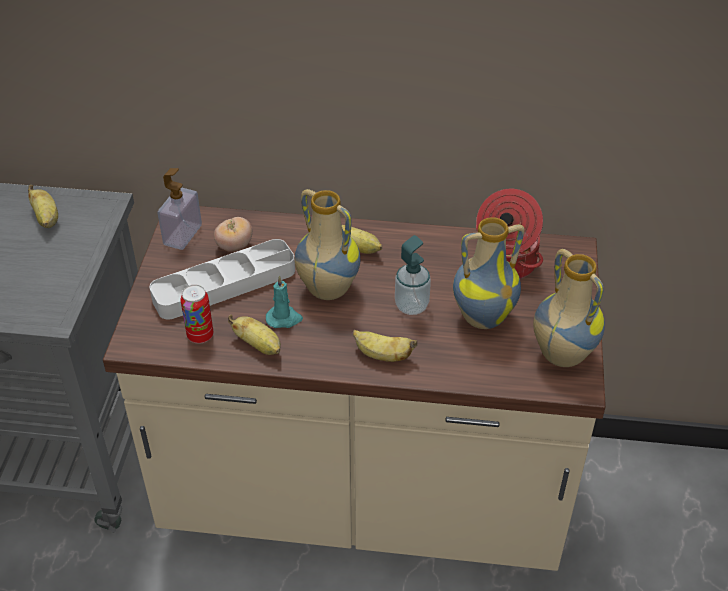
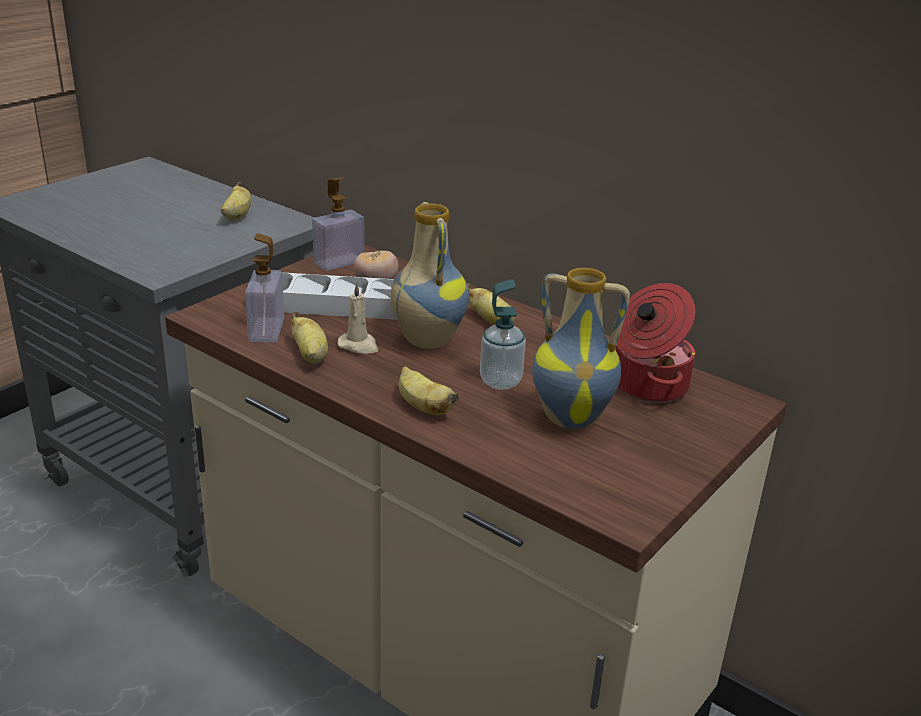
camera: 30 degrees right, 15 degrees down
can [181,284,214,344] -> soap dispenser [245,233,284,343]
turquoise candle [266,275,303,328] -> beige candle [337,282,378,354]
vase [533,249,605,367] -> none

